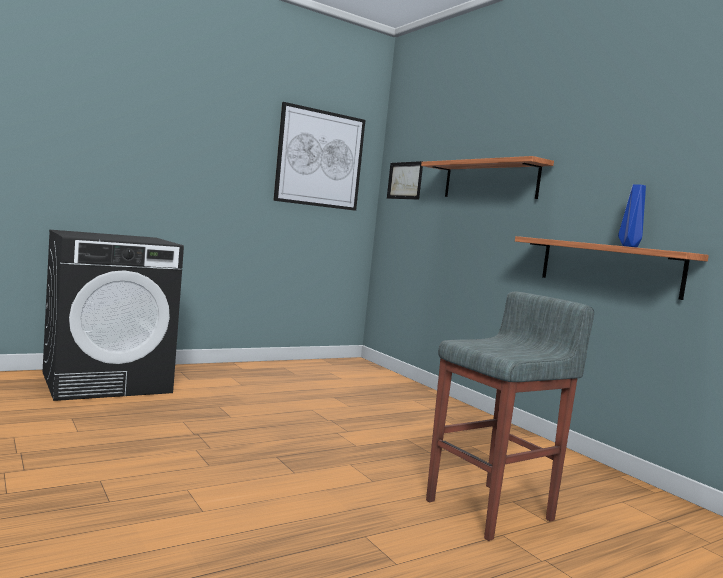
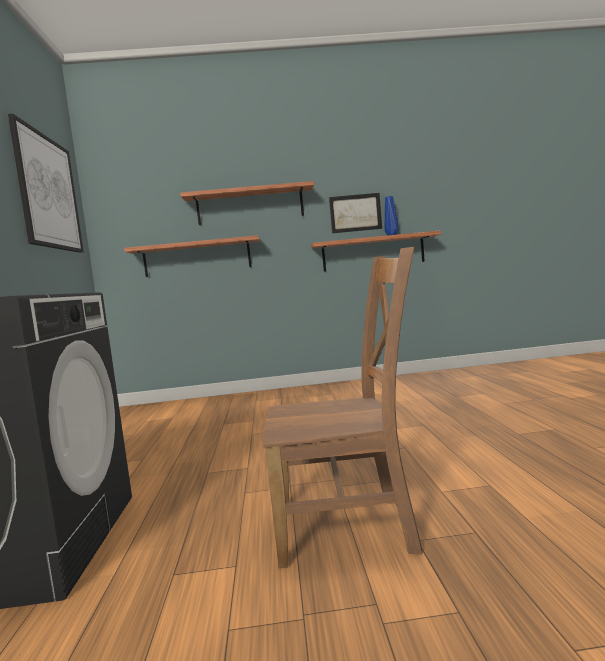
camera: 60 degrees left, 0 degrees up
picture [387,161,423,200] -> picture moved to [329,193,382,233]
grey stool [426,292,594,541] -> none
none -> shelf [124,235,259,277]
none -> brown chair [263,247,422,569]

